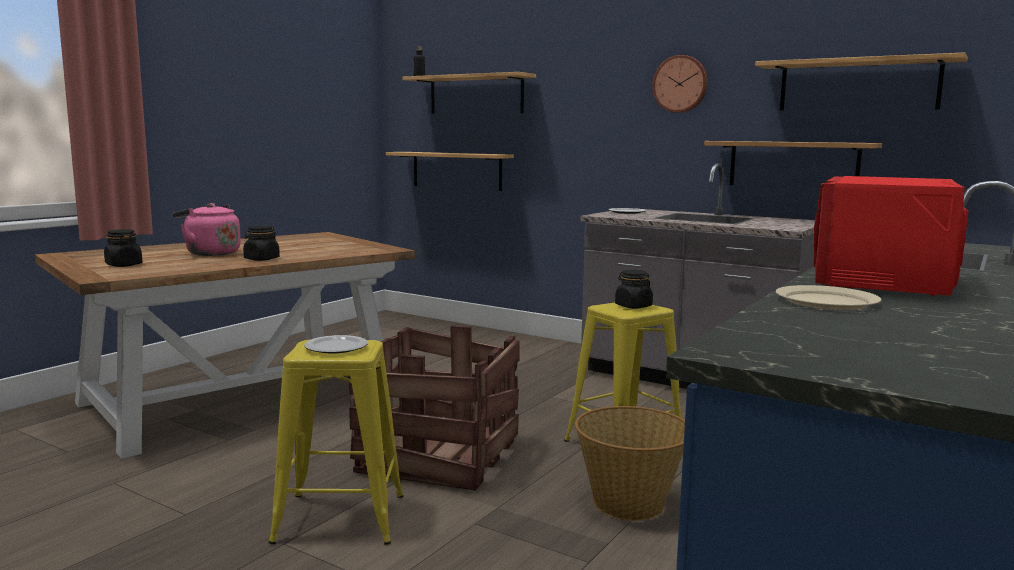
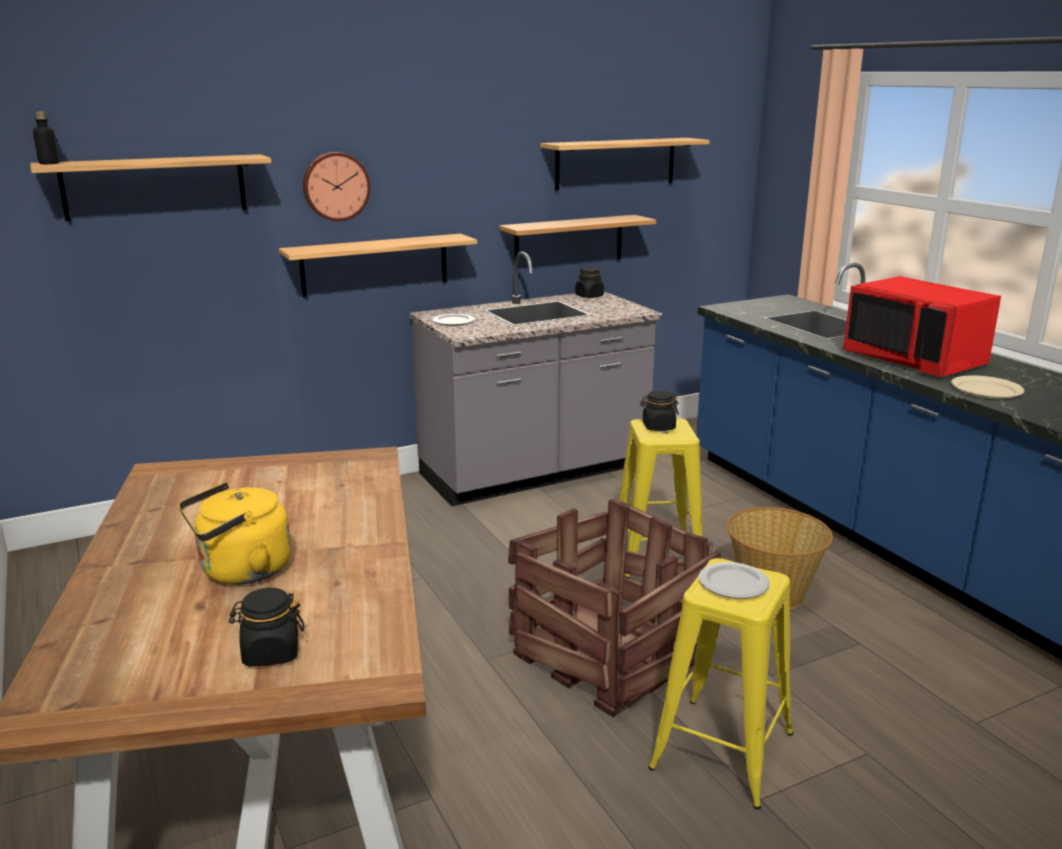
camera: 60 degrees left, 10 degrees up
pink kettle [173,203,241,256] -> yellow kettle [179,482,291,585]
black jar [243,225,280,261] -> black jar moved to [575,267,604,298]
shelf [386,152,514,191] -> shelf moved to [279,234,477,297]
wall clock [652,55,708,113] -> wall clock moved to [303,152,370,221]

